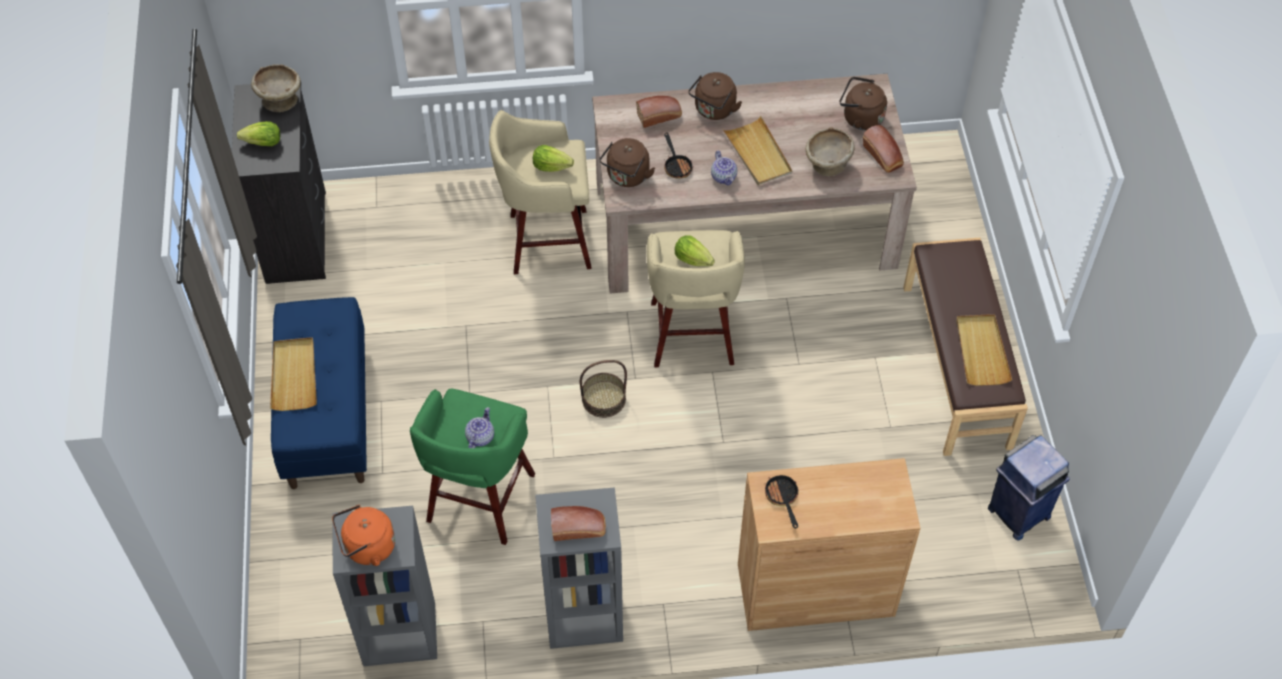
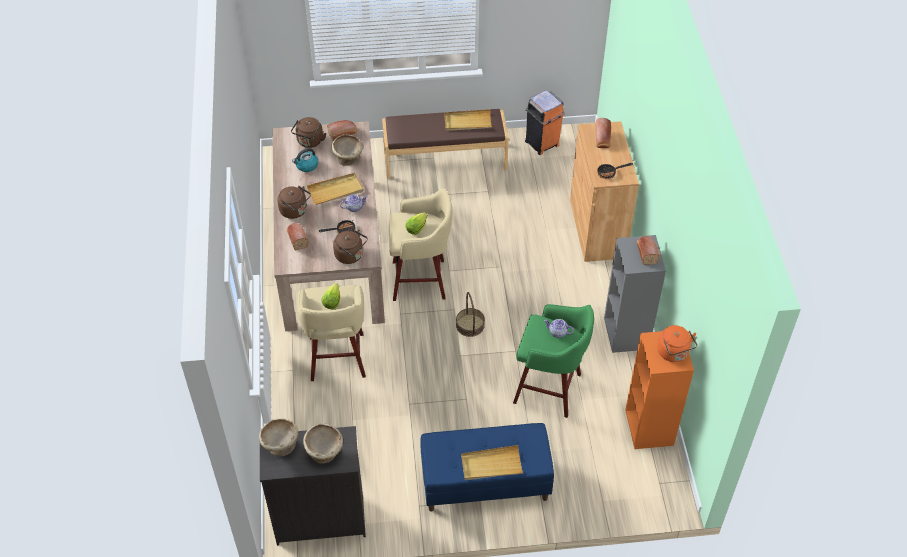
camera: 90 degrees left, 5 degrees down
lettuce [237,121,280,146] -> beige bowl [303,424,343,463]
grey bookcase [333,506,437,666] -> orange bookcase [625,331,694,449]
blue trash can [988,435,1070,540] -> orange trash can [525,90,565,155]
none -> kettle [292,148,318,172]
none -> bread [595,118,611,148]

